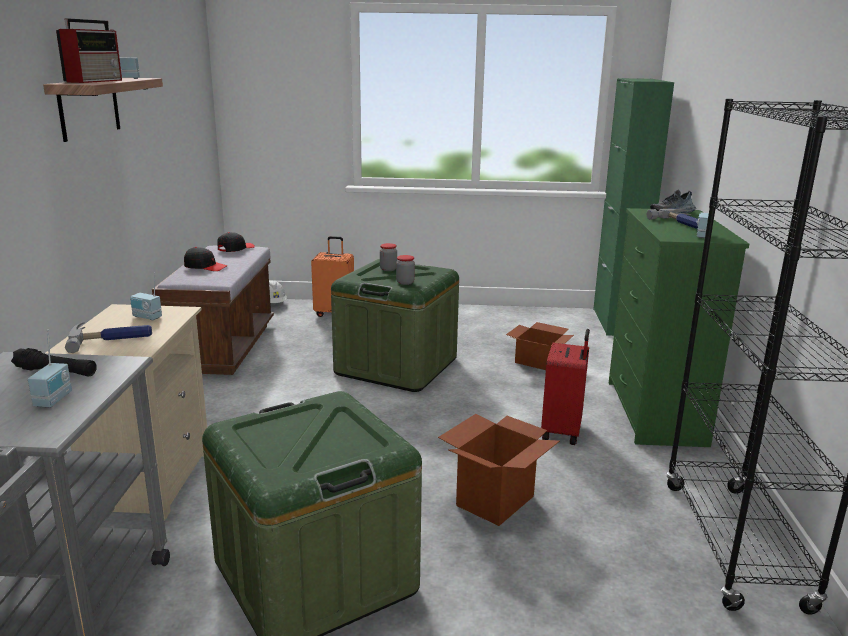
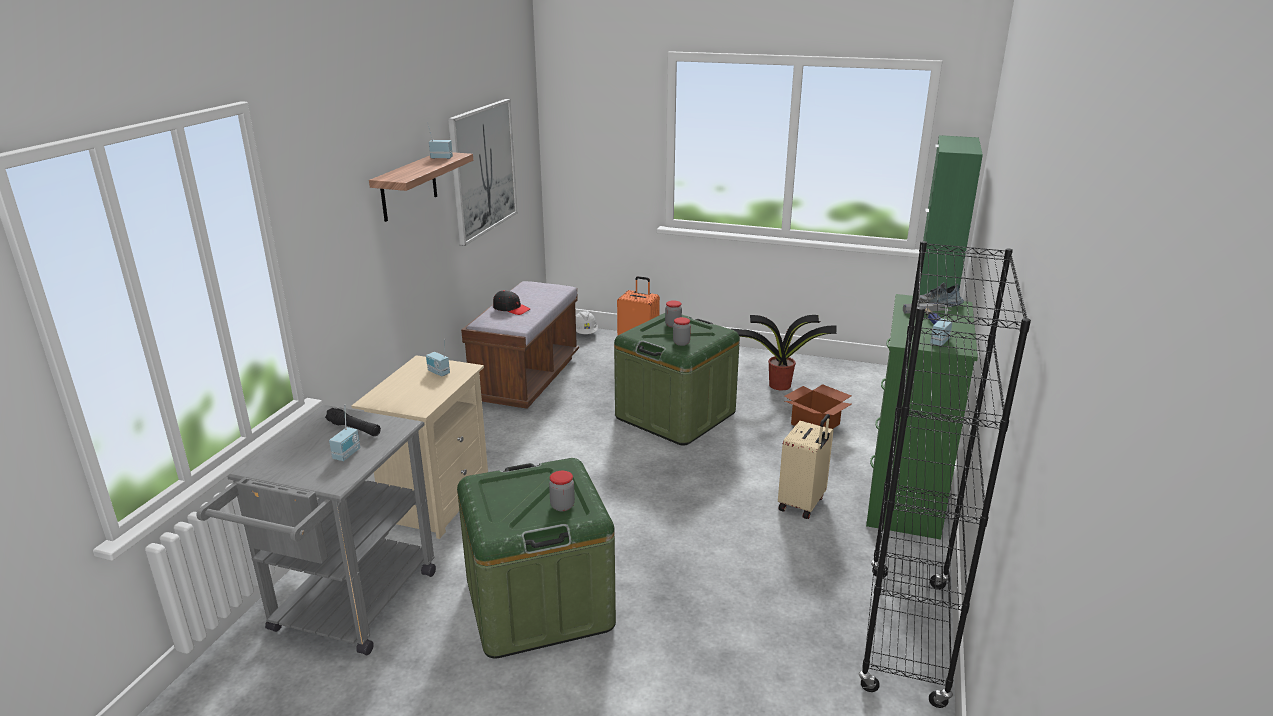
camera: 15 degrees right, 5 degrees up
radio [56,18,122,83] -> none
hammer [65,322,152,353] -> none
black cap [218,232,255,252] -> none
cardboard box [438,414,560,526] -> none
red suitcase [541,329,590,445] -> beige suitcase [778,414,833,519]
none -> picture [448,99,517,246]
none -> jar [549,471,575,511]
none -> potted plant [732,315,837,390]

